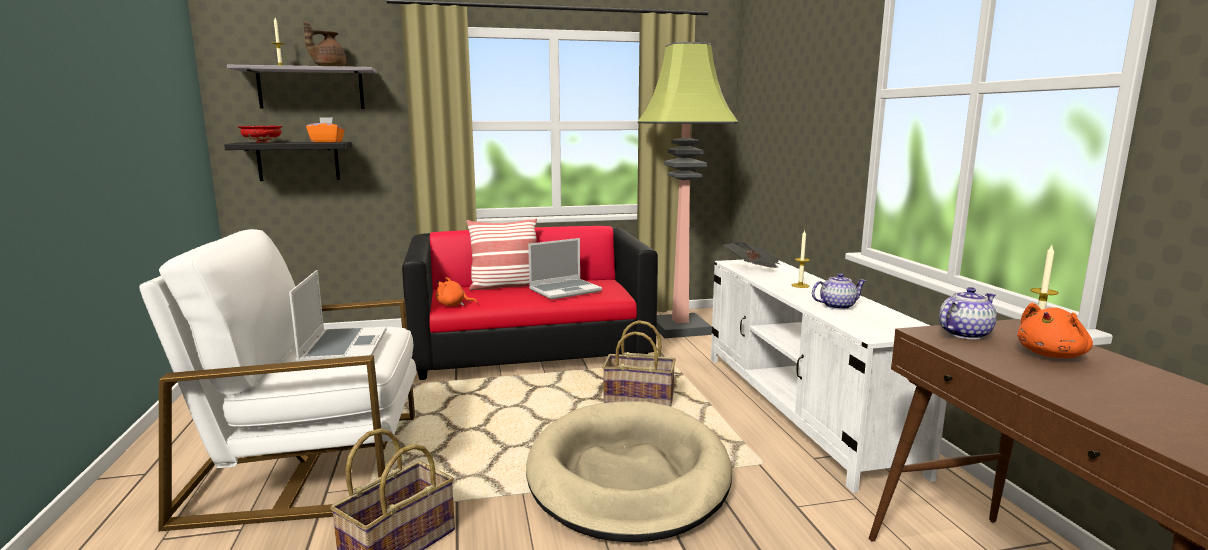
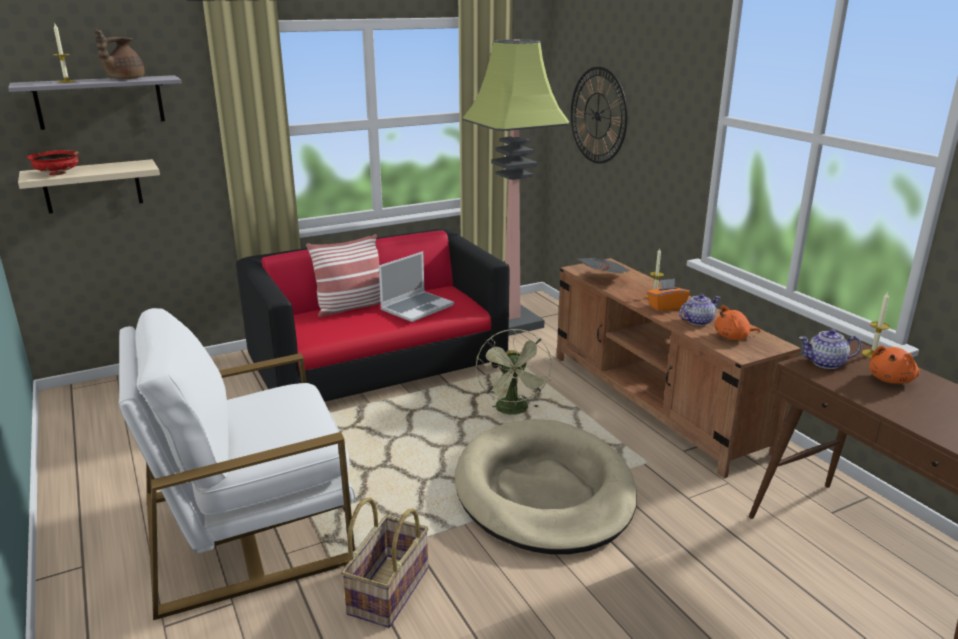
camera: 15 degrees left, 10 degrees up
black shelf [224,142,352,181] -> beige shelf [18,159,160,214]
laptop [289,270,387,362] -> none
orange tissue box [306,117,345,143] -> orange tissue box moved to [647,279,690,311]
orange plush toy [436,277,478,306] -> orange plush toy moved to [715,305,760,340]
basket [602,320,676,406] -> green fan [475,329,552,415]
white tv stand [711,260,947,493] -> brown tv stand [557,258,801,479]
teapot [939,287,997,339] -> teapot turned 135 degrees counterclockwise [799,329,862,369]
none -> wall clock [571,67,628,164]

